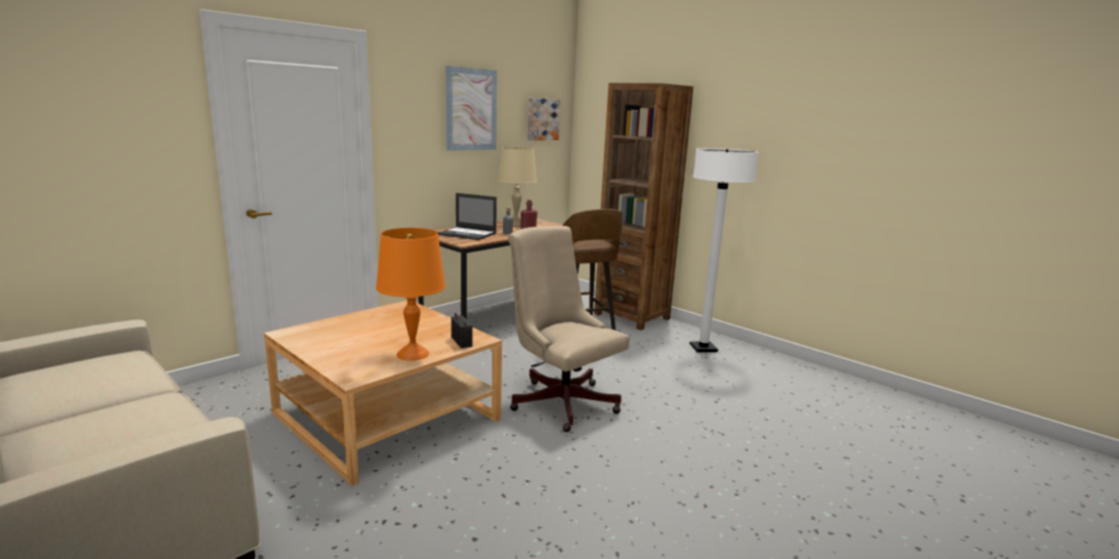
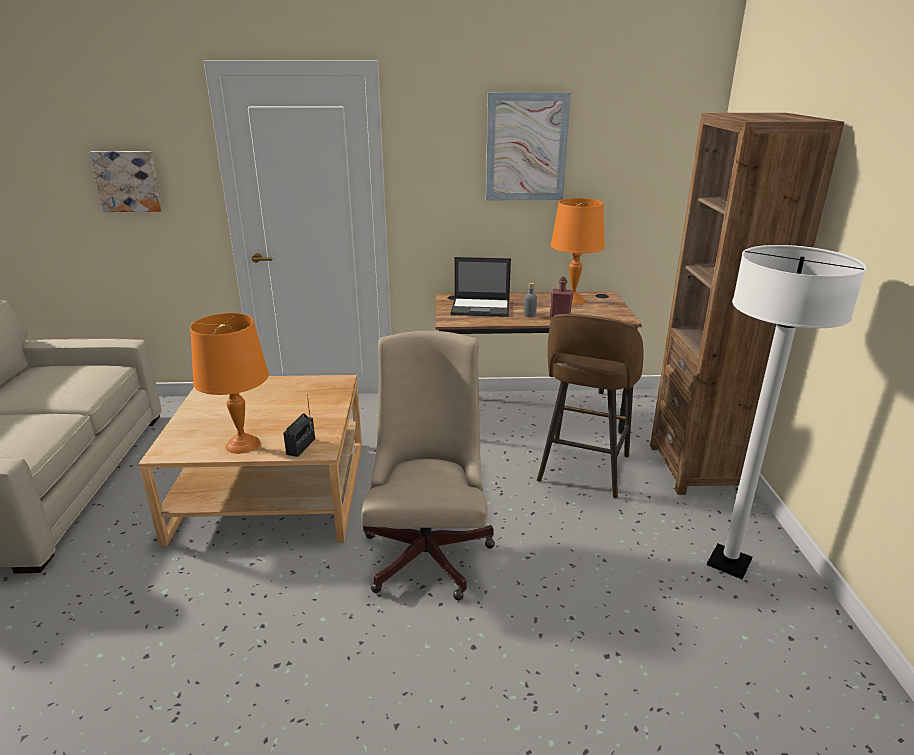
camera: 45 degrees right, 10 degrees up
laptop [438,193,497,240] -> laptop turned 60 degrees counterclockwise [451,257,511,317]
beige table lamp [497,147,537,226] -> orange table lamp [550,198,605,305]
picture [528,98,560,140] -> picture moved to [89,151,163,212]

